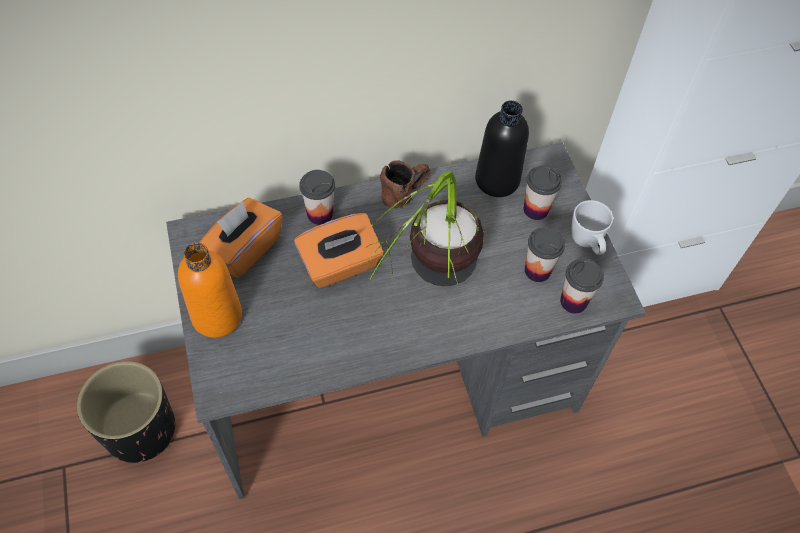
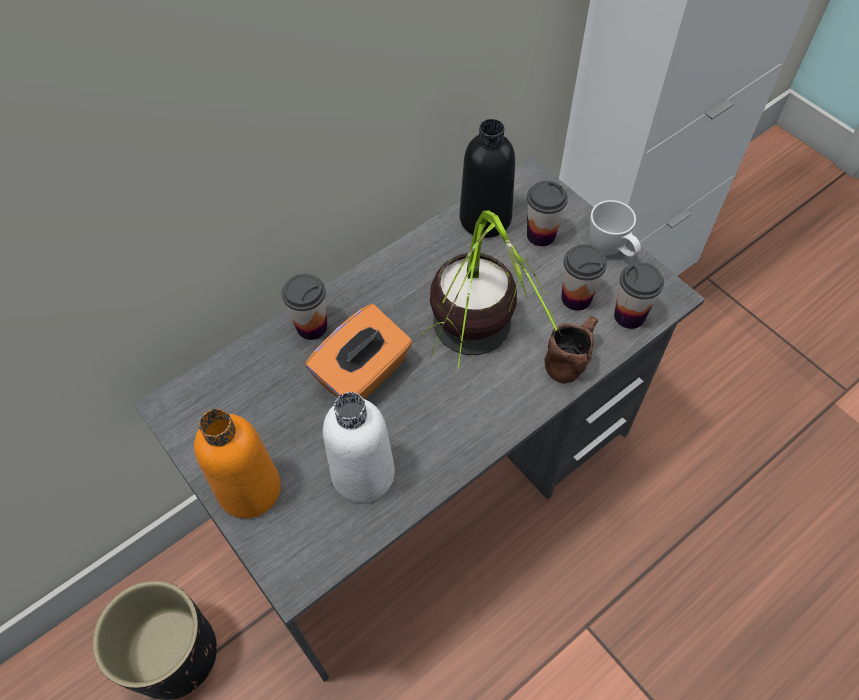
camera: 20 degrees left, 0 degrees up
orange tissue box [199,197,283,278] -> none
brown mug [380,160,430,208] -> brown mug moved to [545,316,598,383]
none -> white bottle [323,392,395,503]

